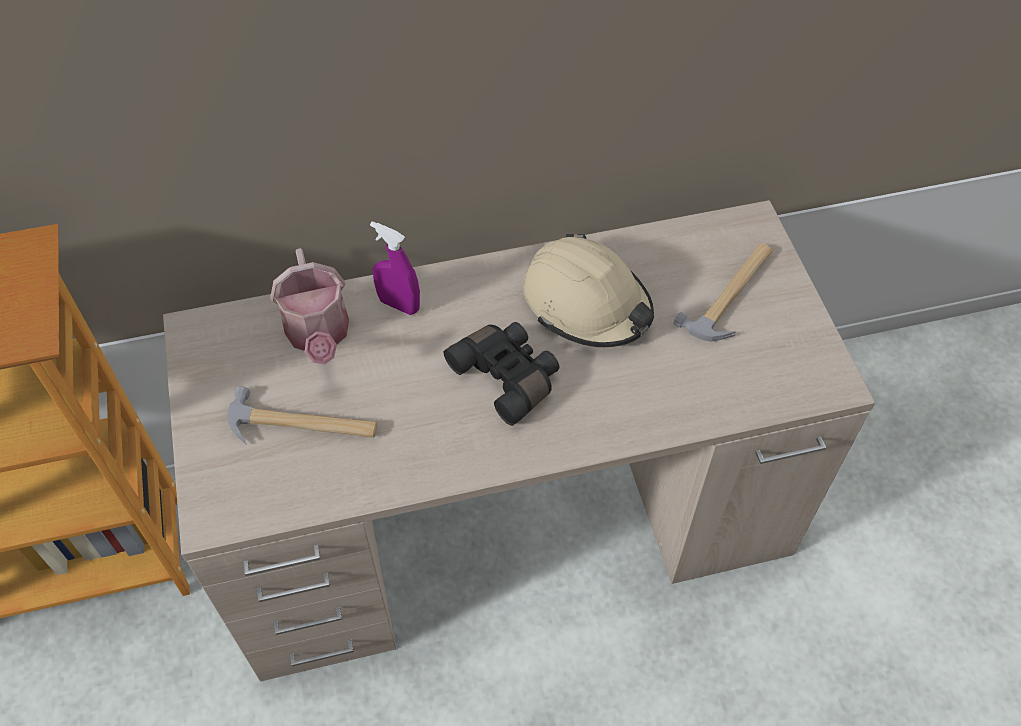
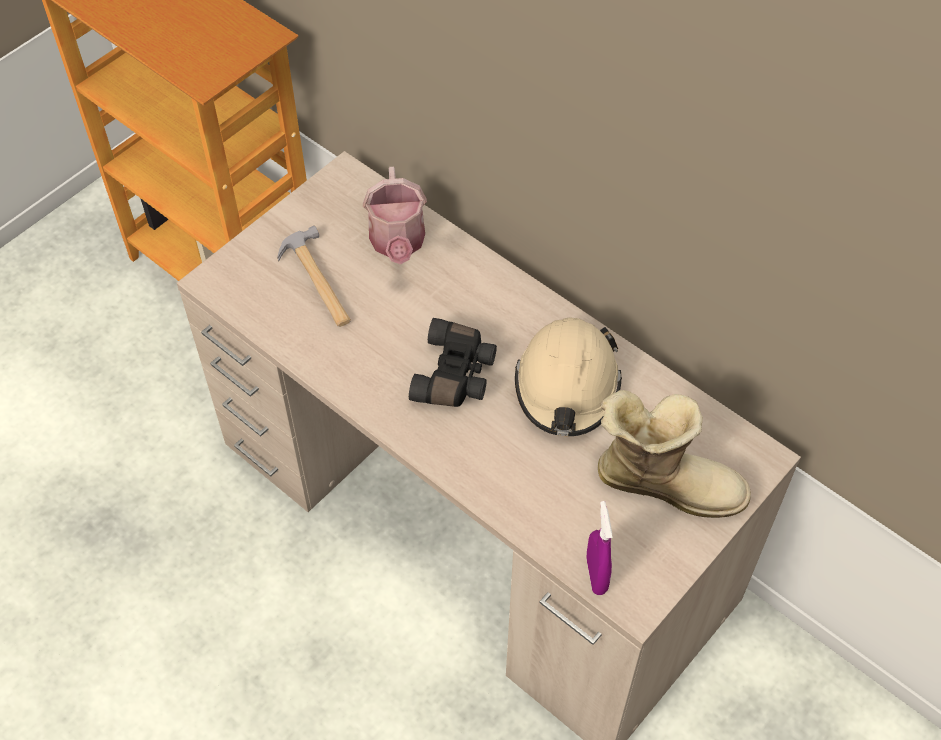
camera: 55 degrees right, 0 degrees up
watering can [270,248,349,365] -> watering can turned 45 degrees counterclockwise [363,167,427,265]
purple spray bottle [370,221,420,315] -> purple spray bottle moved to [587,501,613,595]
hammer [674,243,772,342] -> boot [598,390,751,518]

